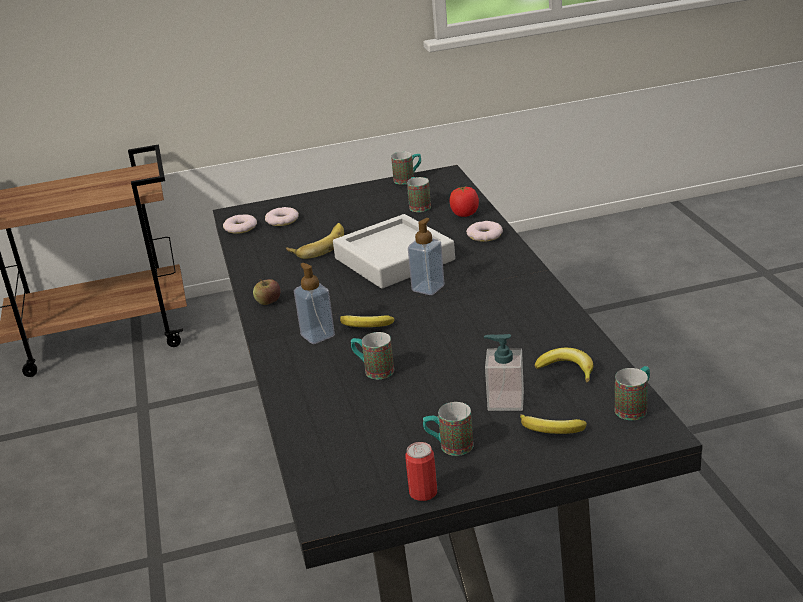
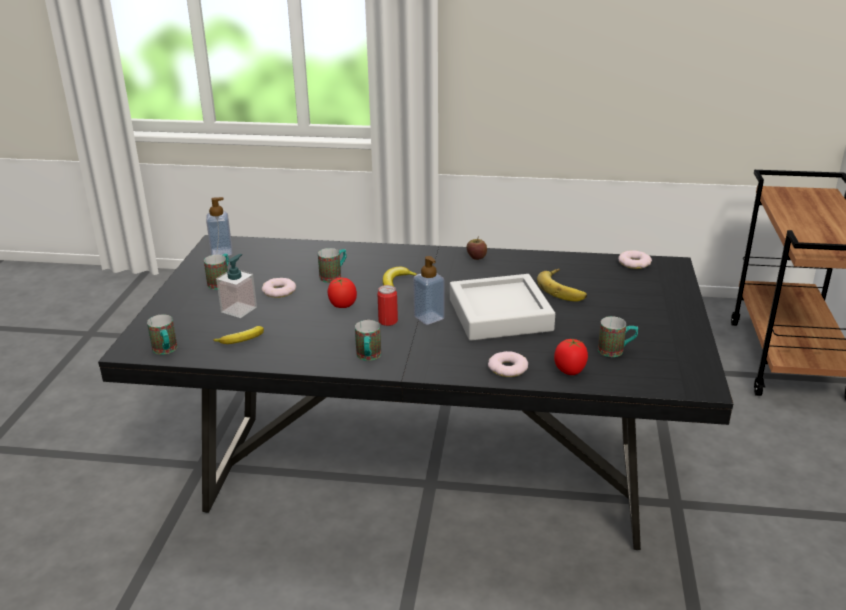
camera: 110 degrees right, 0 degrees up
donut [265,207,299,226] -> donut moved to [262,278,296,298]
soap dispenser [294,263,335,344] -> soap dispenser moved to [206,197,232,256]
mug [391,152,421,185] -> mug moved to [355,320,381,361]
can [405,442,437,501] -> can moved to [378,285,398,326]
banana [520,414,587,434] -> none
none -> tomato [327,277,357,308]

